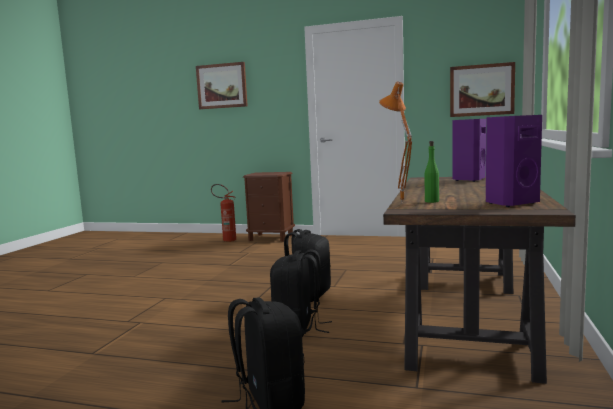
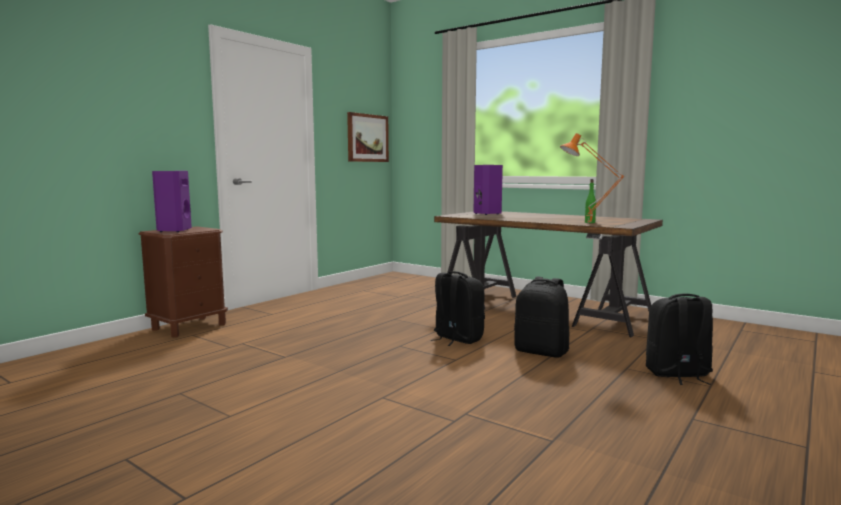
camera: 70 degrees left, 0 degrees up
picture [196,62,248,109] -> none
fire extinguisher [211,184,236,242] -> none
purple speaker [486,115,542,207] -> purple speaker moved to [152,171,192,232]

